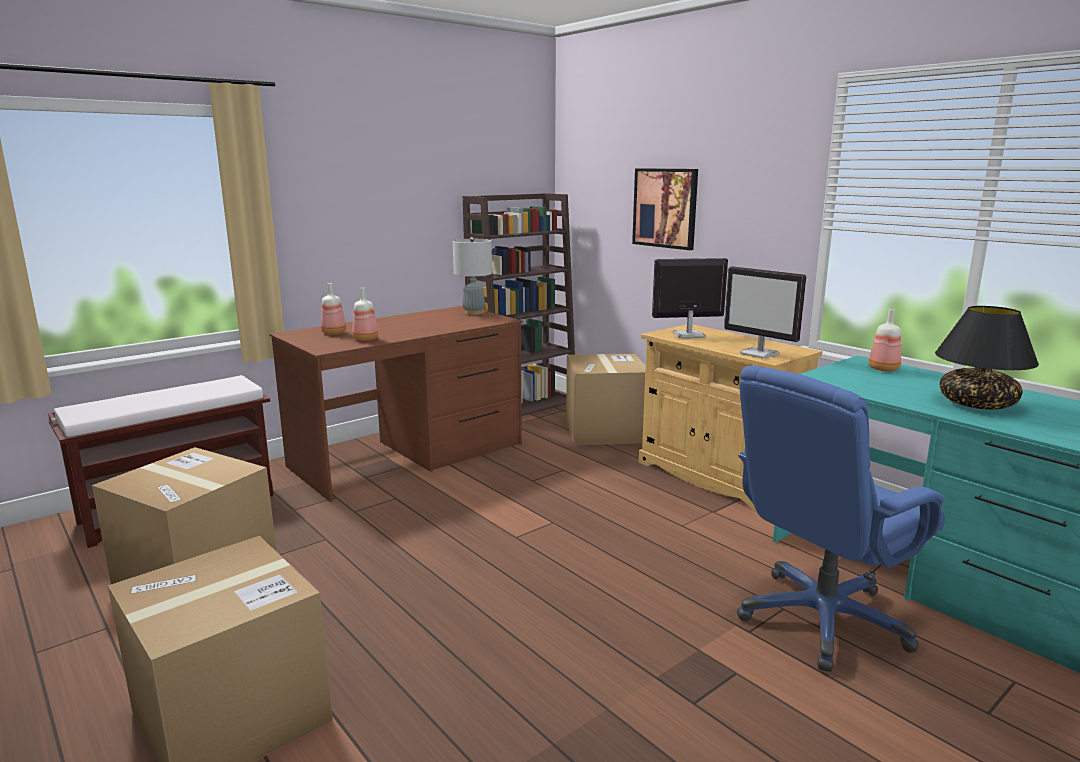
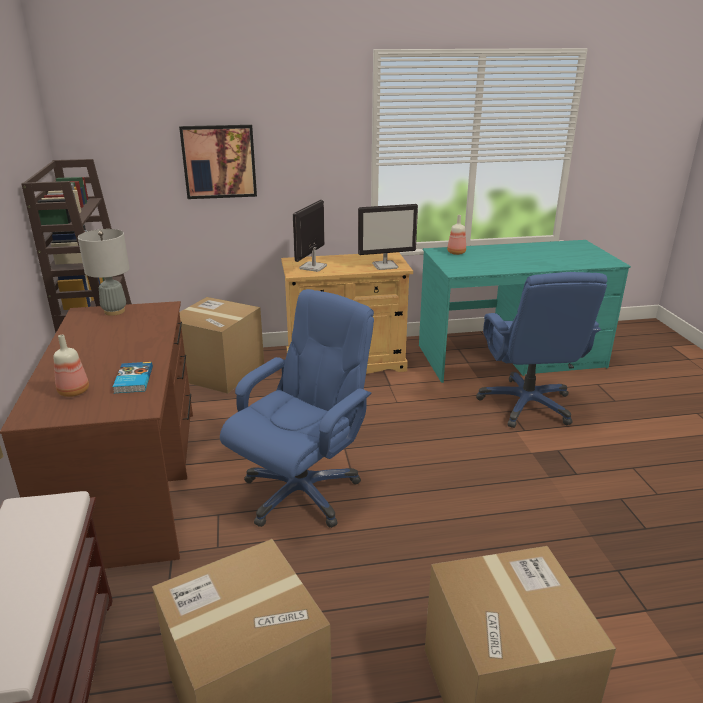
camera: 60 degrees left, 10 degrees up
bottle [352,287,378,341] -> book [113,362,153,393]
black table lamp [935,306,1039,409] -> none
none -> blue office chair [220,289,374,528]

